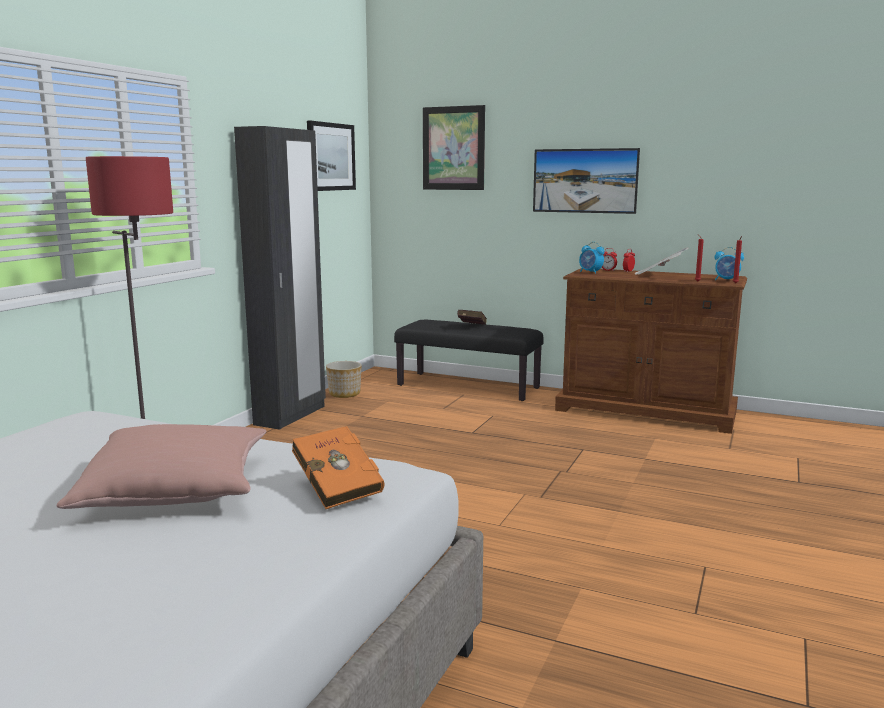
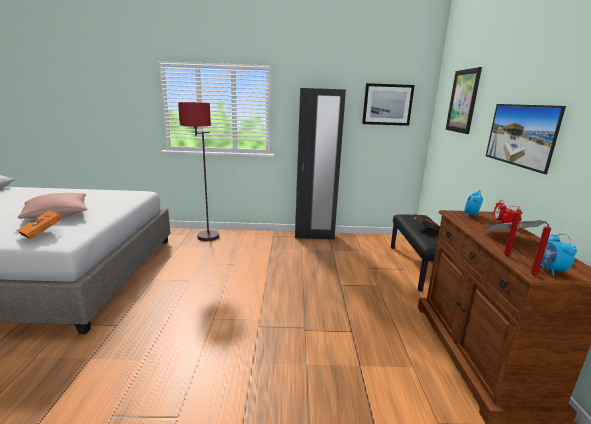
camera: 65 degrees right, 5 degrees up
planter [326,361,362,398] -> none

